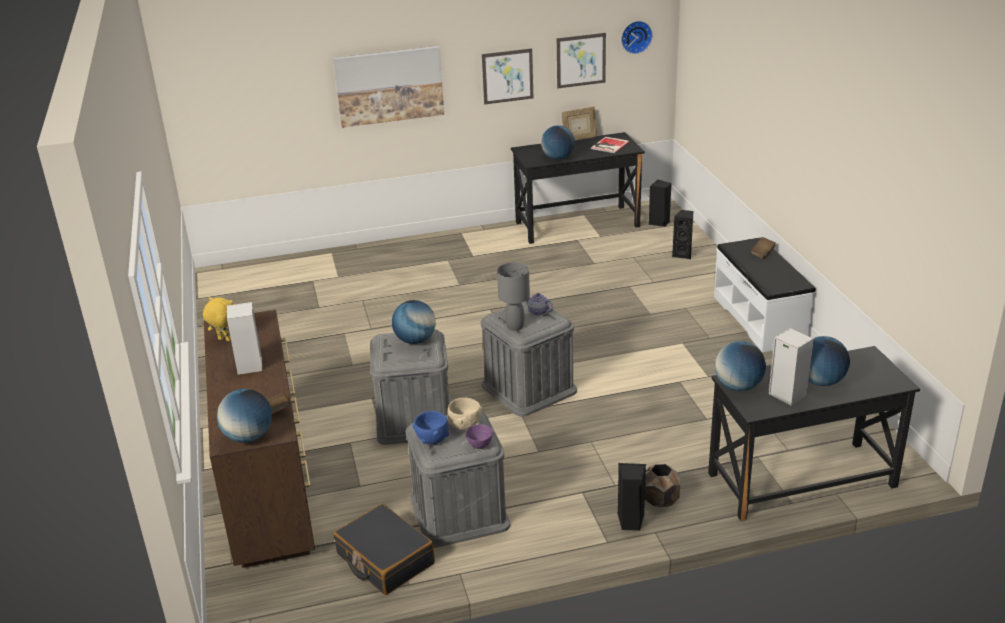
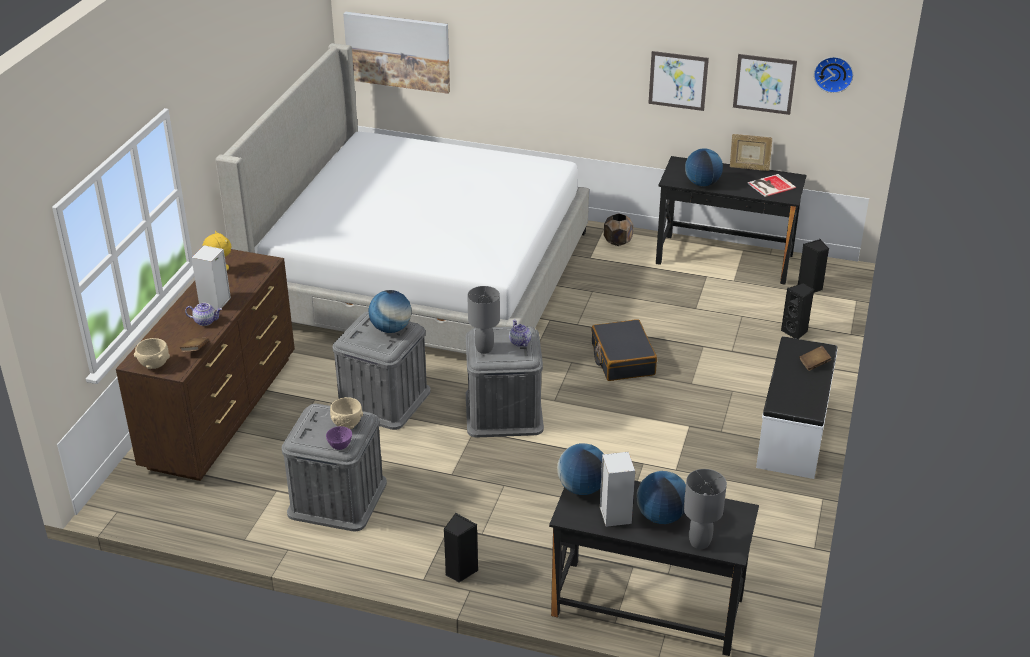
camera: 30 degrees right, 5 degrees up
globe [217,389,272,443] -> beige bowl [134,338,170,369]
picture [333,46,444,128] -> picture moved to [343,12,450,94]
black suitcase [333,504,435,595] -> black suitcase moved to [592,319,657,381]
blue bowl [412,411,449,444] -> none
brown planter [645,464,680,507] -> brown planter moved to [604,213,633,246]
none -> teapot [185,303,222,326]
none -> bed [215,43,589,354]
none -> grey table lamp [684,469,727,549]

